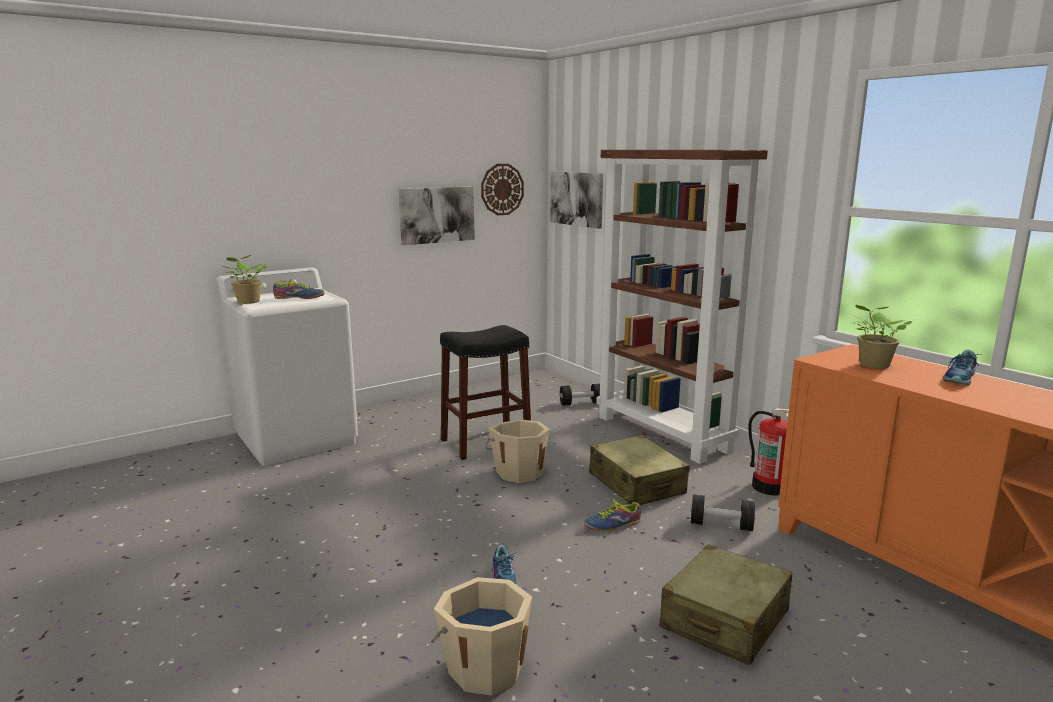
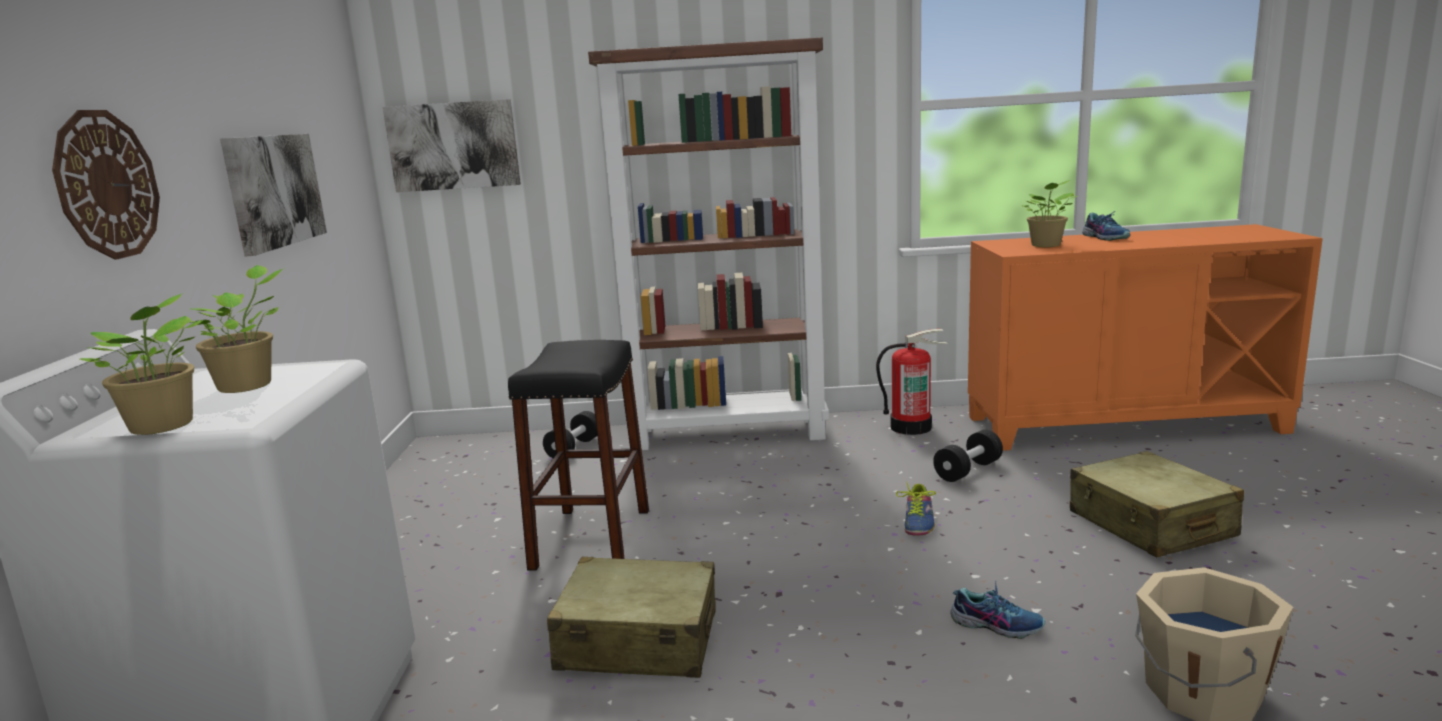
camera: 55 degrees left, 0 degrees up
shoe [273,279,325,299] -> potted plant [191,265,285,393]
wall clock [481,164,524,215] -> wall clock moved to [52,110,160,260]
beige bucket [486,419,550,483] -> none
beige suitcase [589,435,690,505] -> beige suitcase moved to [547,557,716,678]

